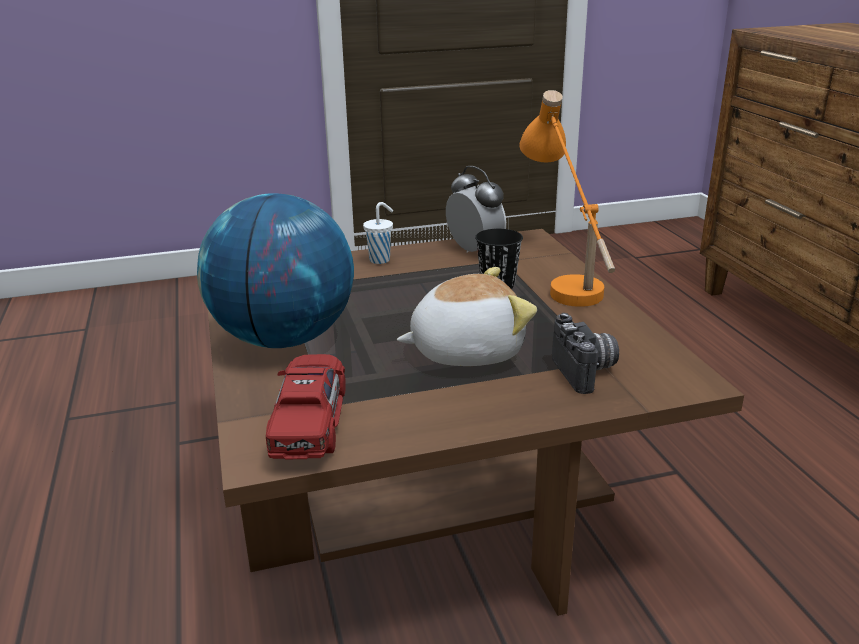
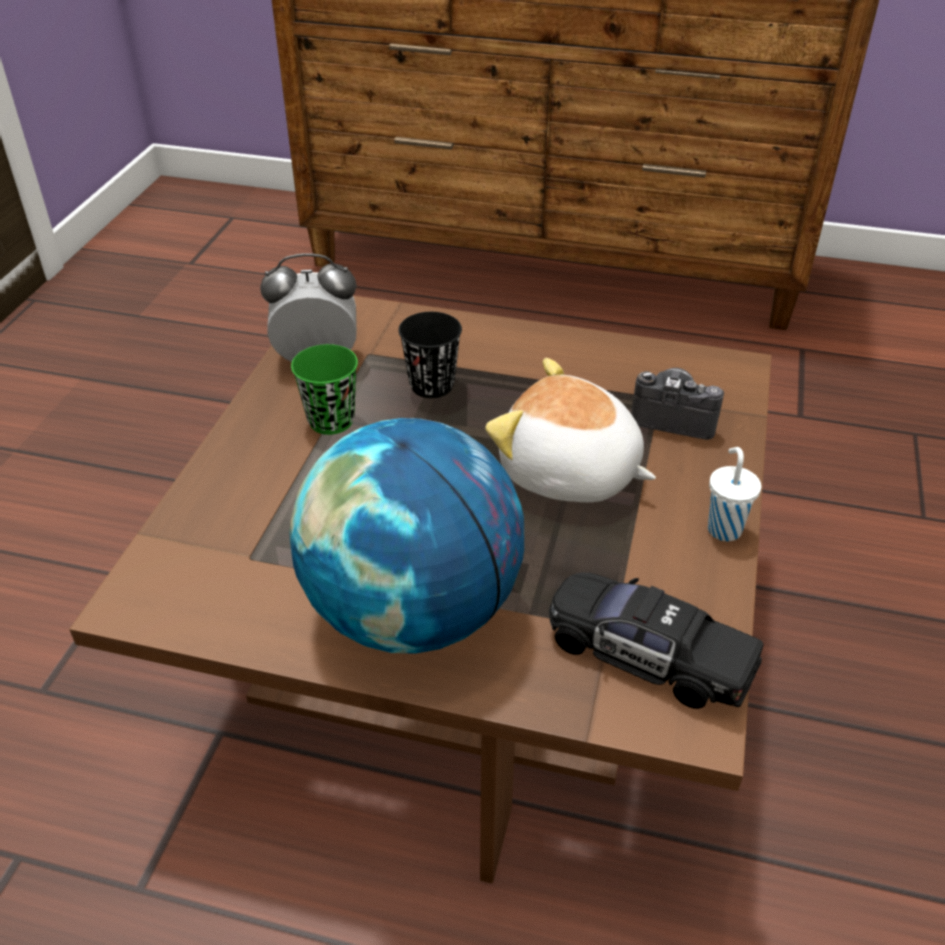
camera: 60 degrees left, 15 degrees up
red toy car [266,354,346,459] -> black toy car [549,573,763,709]
white cup [363,202,393,264] -> white cup moved to [708,447,761,541]
plush toy [397,267,537,366] -> plush toy turned 75 degrees counterclockwise [485,358,656,502]
orange table lamp [519,90,615,307] -> none
none -> green cup [291,344,358,435]

